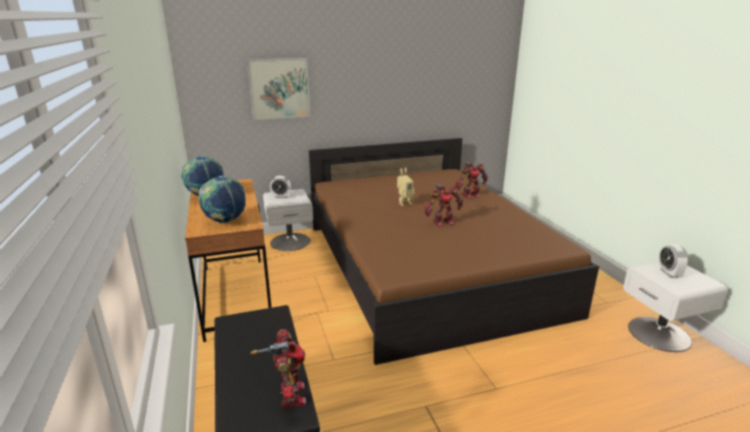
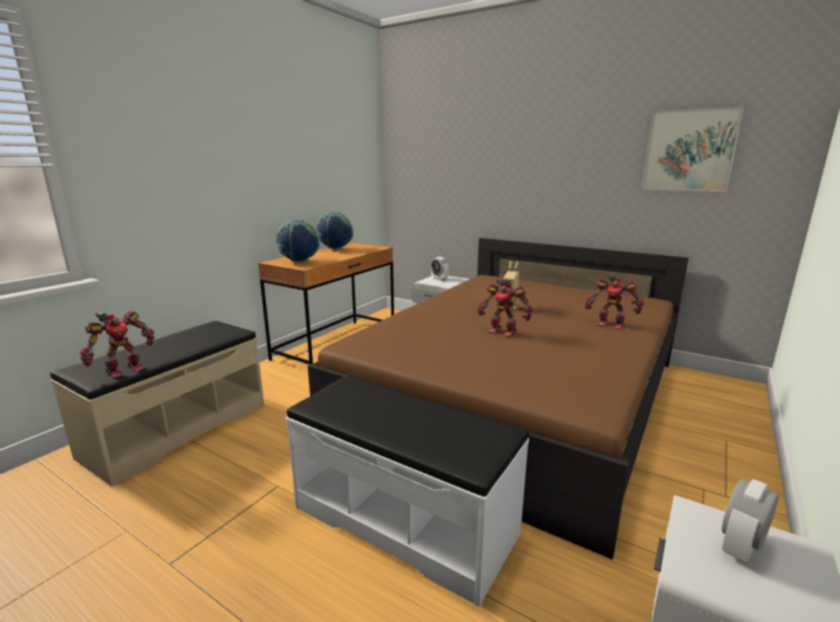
camera: 50 degrees right, 5 degrees down
picture [247,58,310,120] -> picture moved to [641,107,744,192]
none -> white bench [286,374,529,607]

